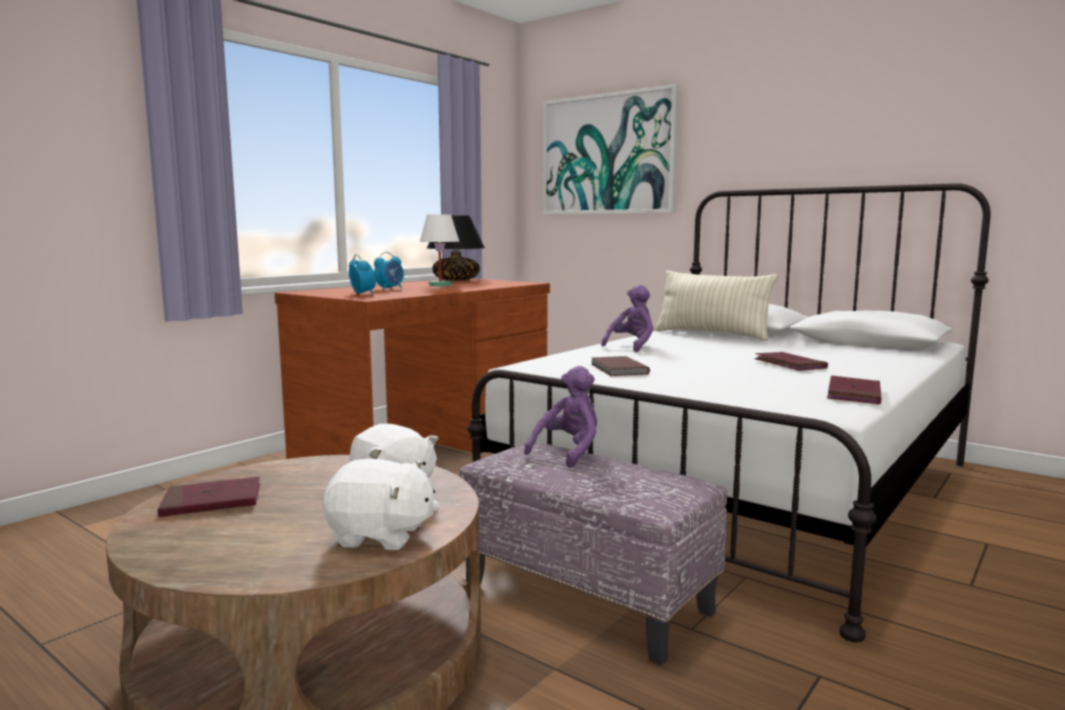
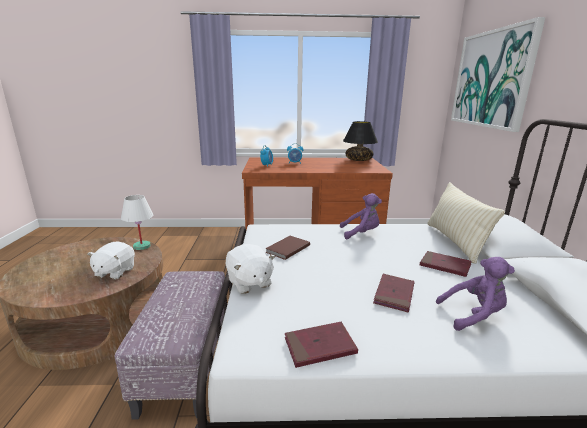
camera: 50 degrees right, 10 degrees up
red book [158,477,260,517] -> red book moved to [420,251,472,277]
white plush toy [323,459,440,550] -> white plush toy moved to [226,244,275,294]
white table lamp [420,214,460,286] -> white table lamp moved to [121,195,153,250]
purple plush toy [524,366,597,468] -> purple plush toy moved to [436,257,515,331]

